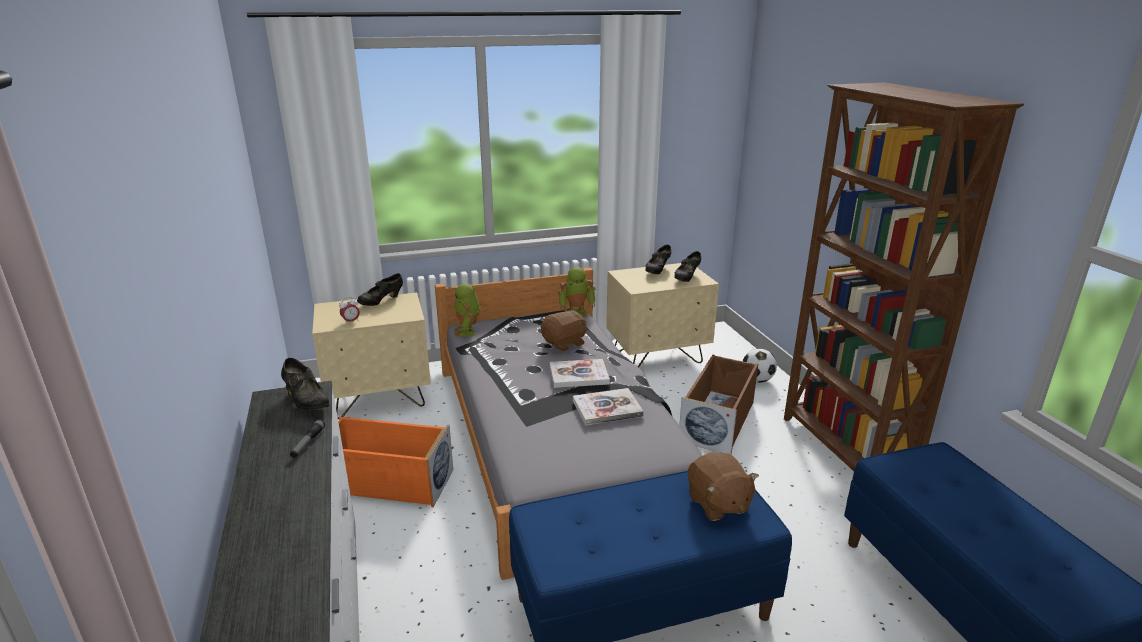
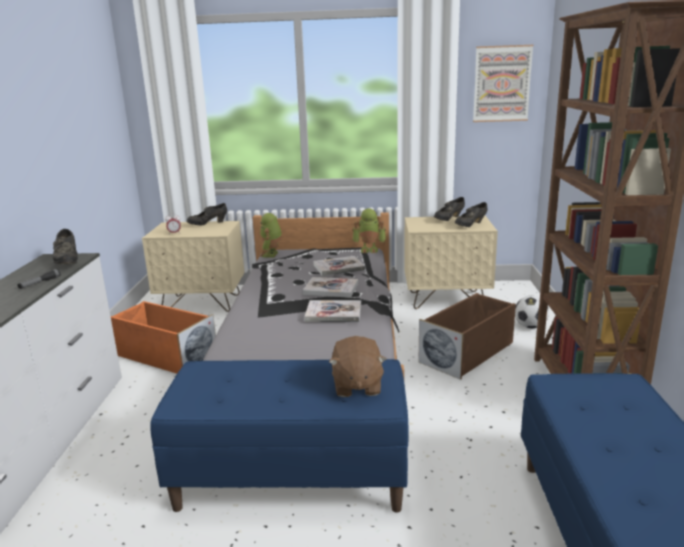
camera: 20 degrees right, 5 degrees down
brown plush toy [541,309,587,351] -> book [313,256,365,276]
none -> picture [473,45,533,122]

